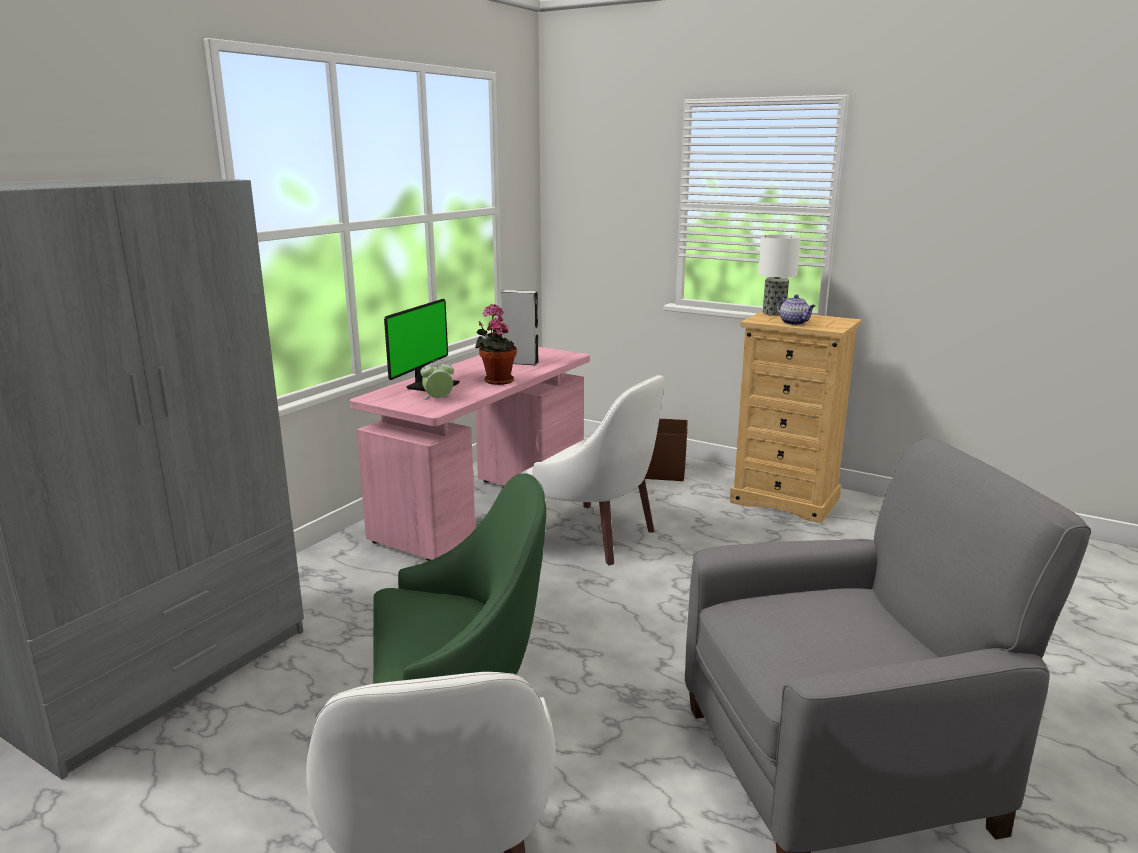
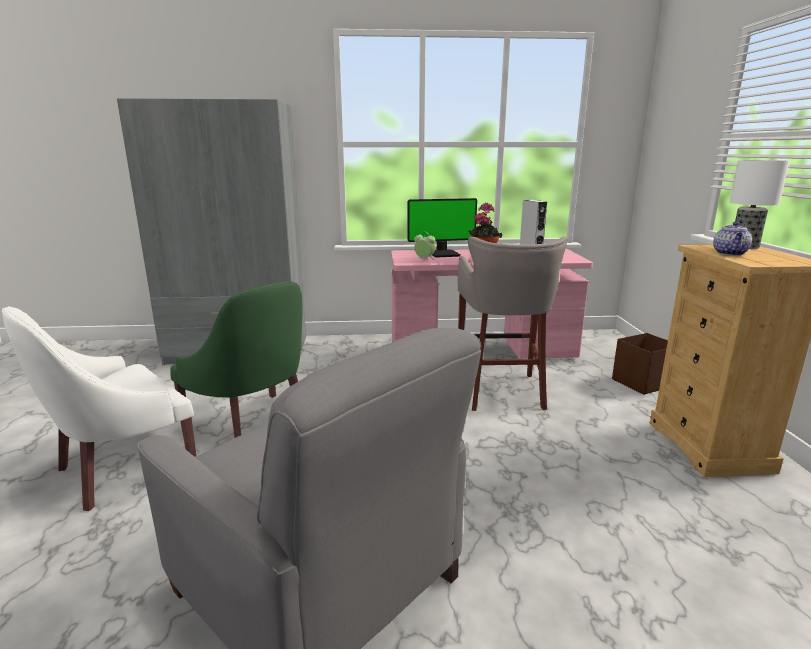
camera: 55 degrees right, 0 degrees up
white armchair [521,375,664,565] -> grey stool [457,236,568,411]

